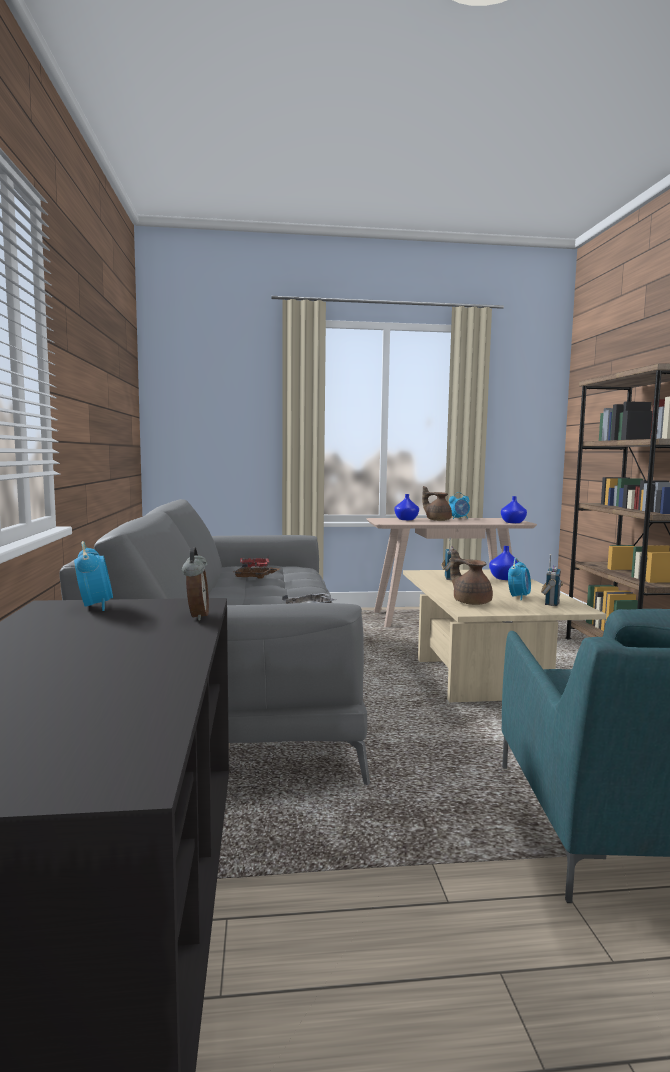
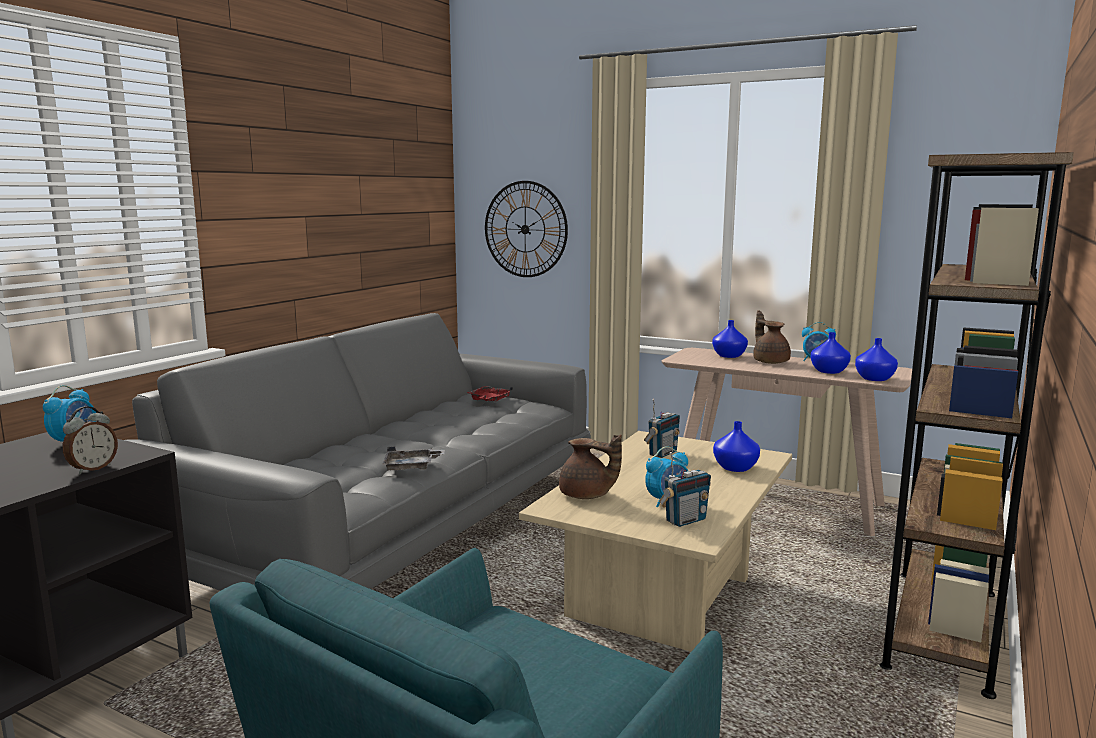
camera: 35 degrees right, 5 degrees up
brown tray [233,564,279,579] -> none
brown teapot [450,549,493,605] -> brown teapot turned 120 degrees clockwise [559,434,622,499]
none -> wall clock [485,181,568,277]
none -> blue vase [811,332,851,374]

